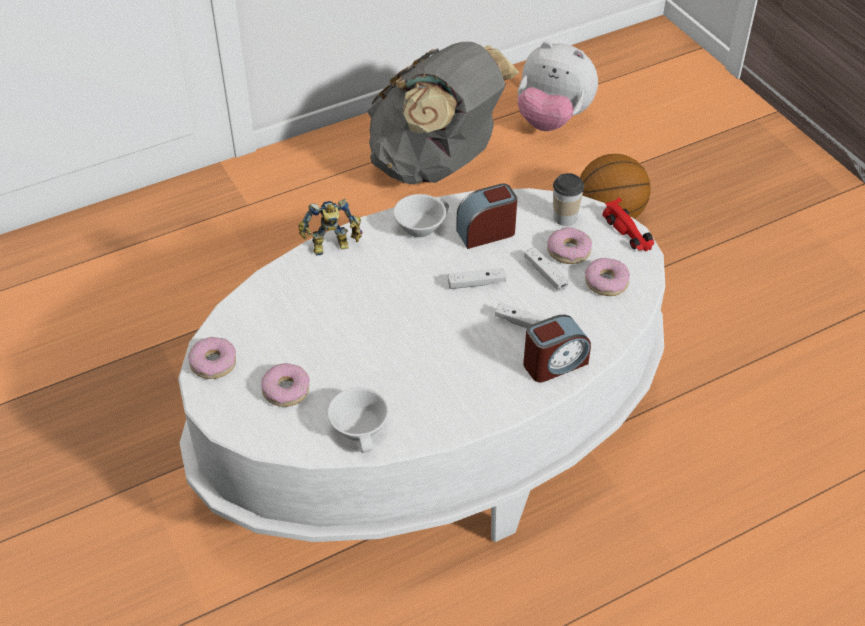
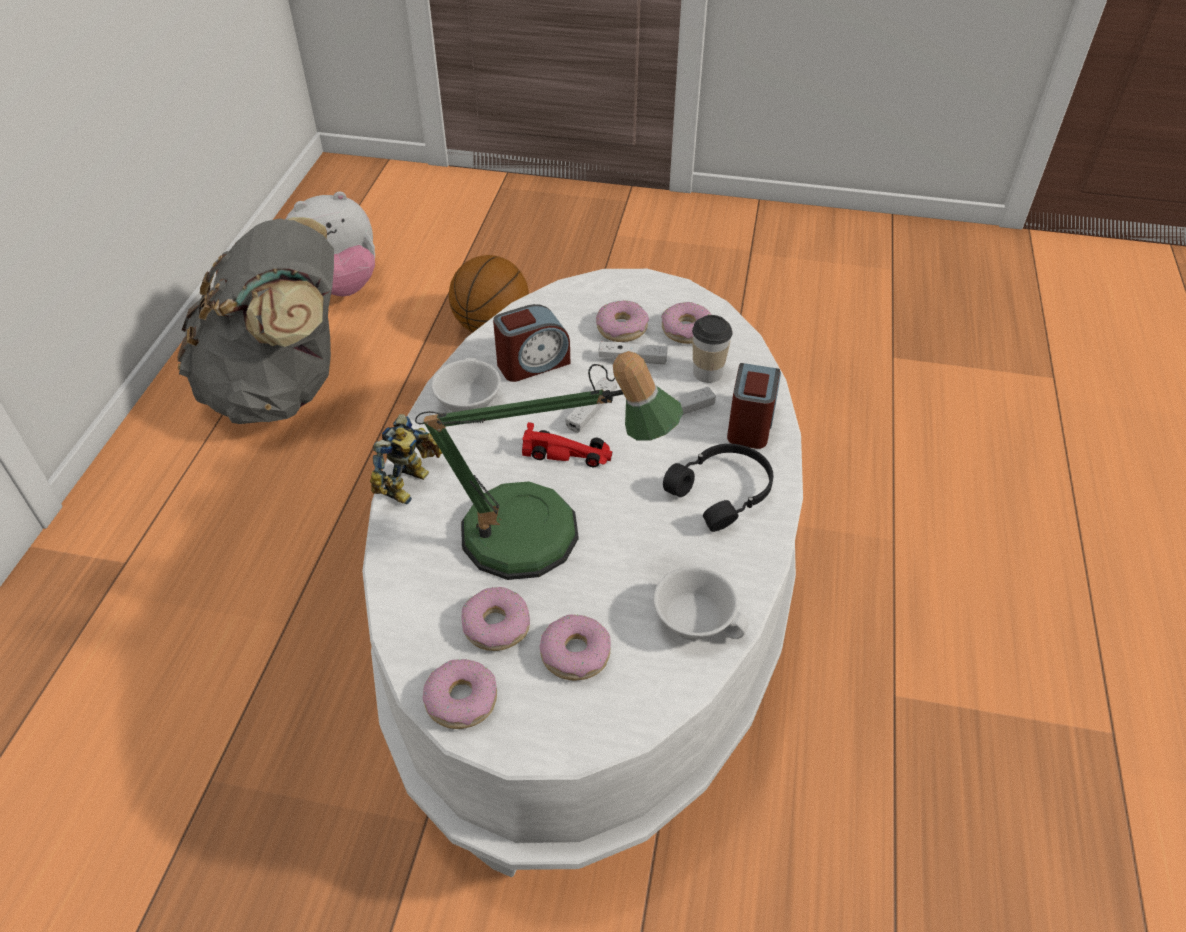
camera: 50 degrees left, 0 degrees up
alarm clock [456,184,517,249] -> alarm clock turned 135 degrees counterclockwise [493,304,570,382]
cup [553,173,584,226] -> cup moved to [692,315,733,383]
red toy car [602,198,654,252] -> red toy car moved to [522,422,612,467]
none -> table lamp [415,351,683,580]
none -> donut [461,587,530,651]
none -> black headphones [663,444,773,532]

